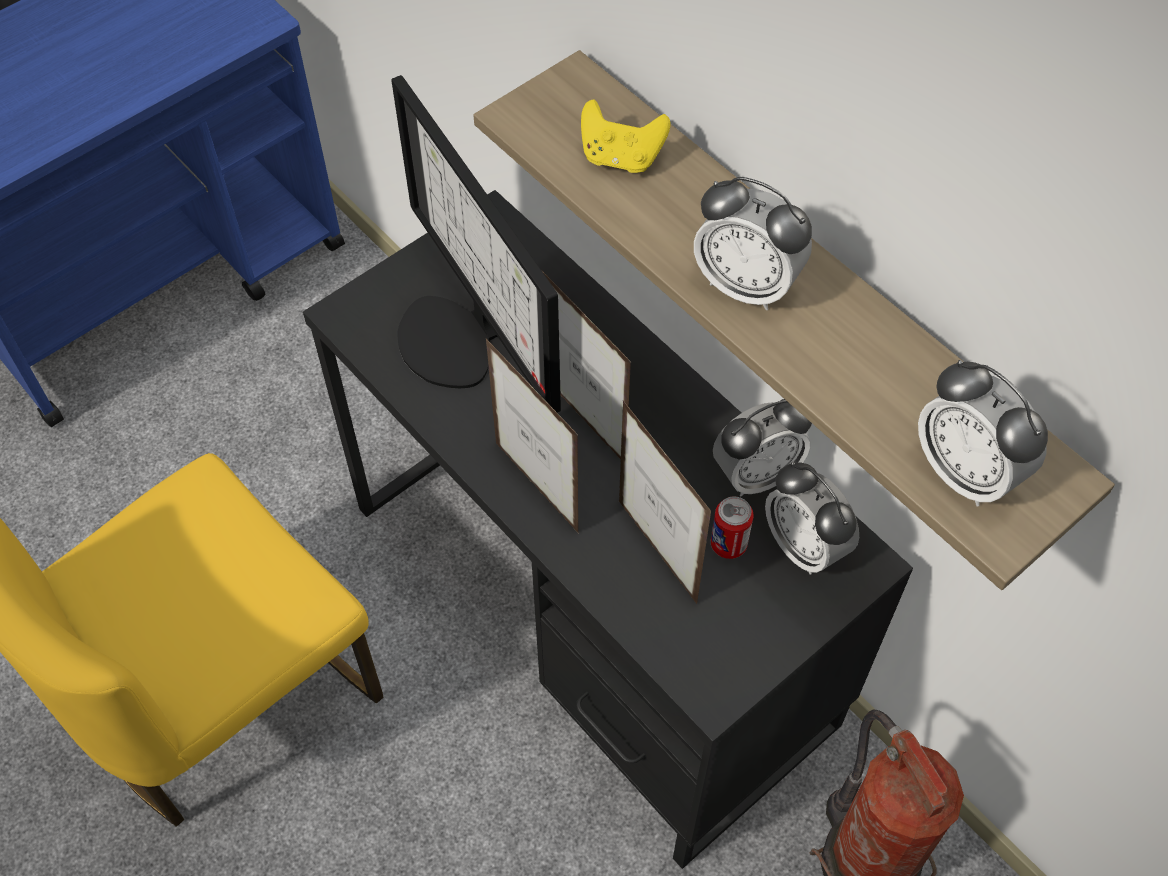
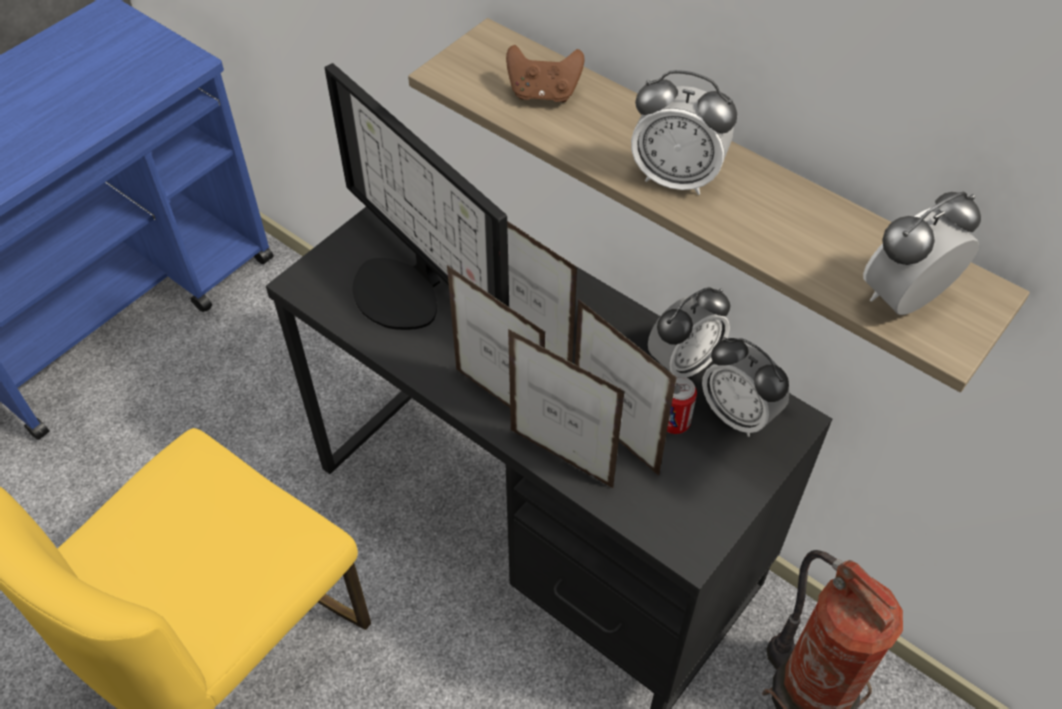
camera: 10 degrees left, 5 degrees down
yellow game controller [581,99,671,173] -> brown game controller [506,45,584,102]
alarm clock [918,360,1048,507] -> alarm clock turned 105 degrees clockwise [863,192,981,315]
none -> picture frame [508,329,625,489]

